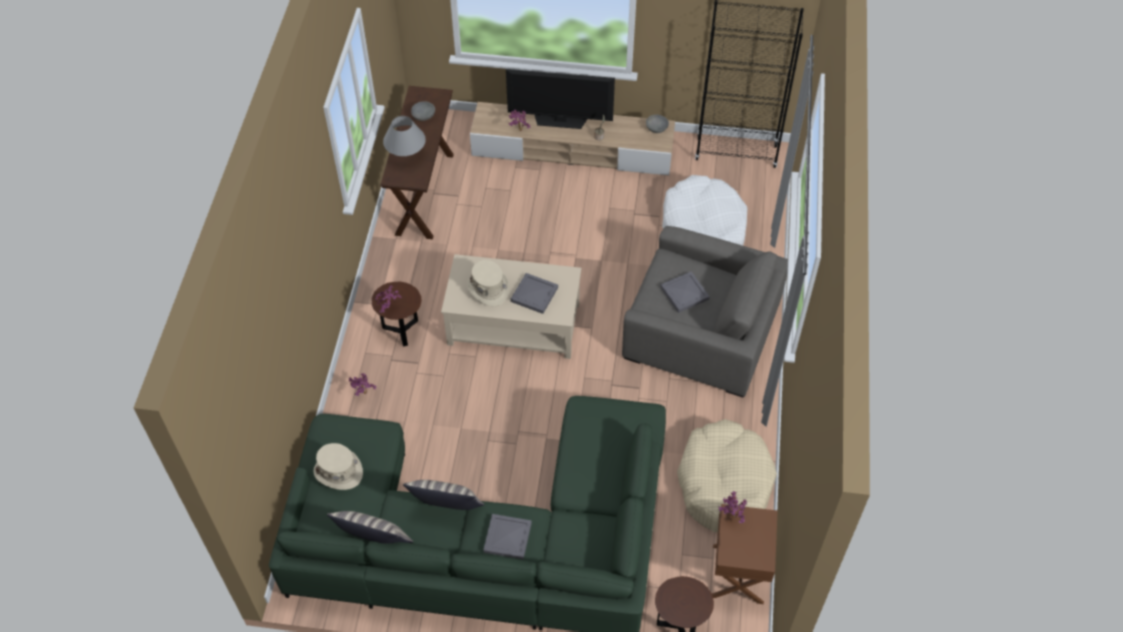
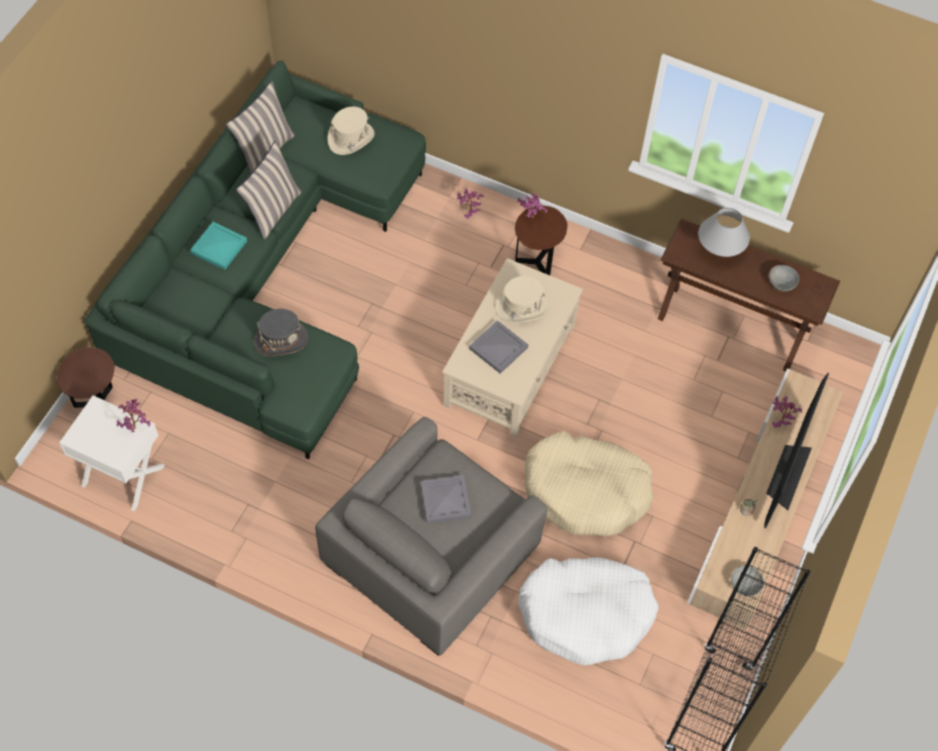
camera: 105 degrees right, 5 degrees up
grey tray [483,514,532,560] -> turquoise tray [190,222,247,270]
beige dog bed [677,419,777,532] -> beige dog bed moved to [524,431,654,537]
brown nightstand [712,504,778,604] -> white nightstand [59,395,165,511]
none -> grey hat [254,309,309,356]

